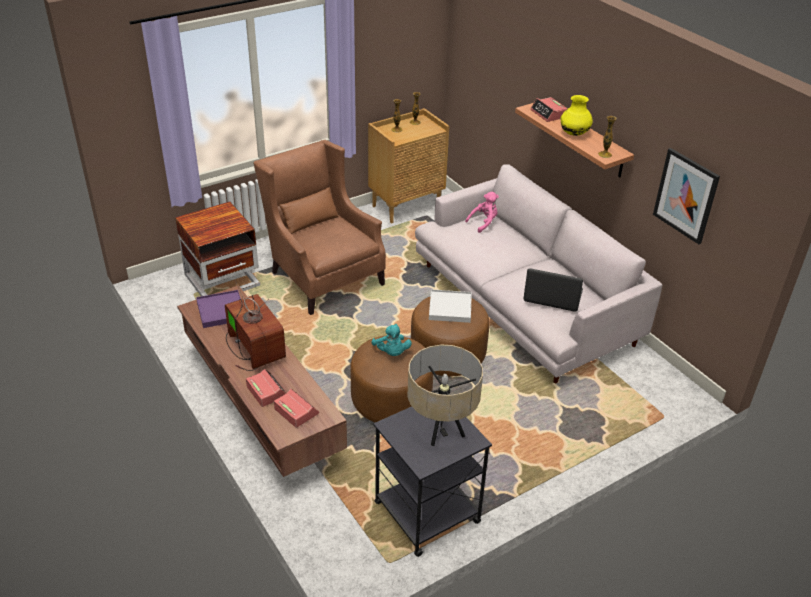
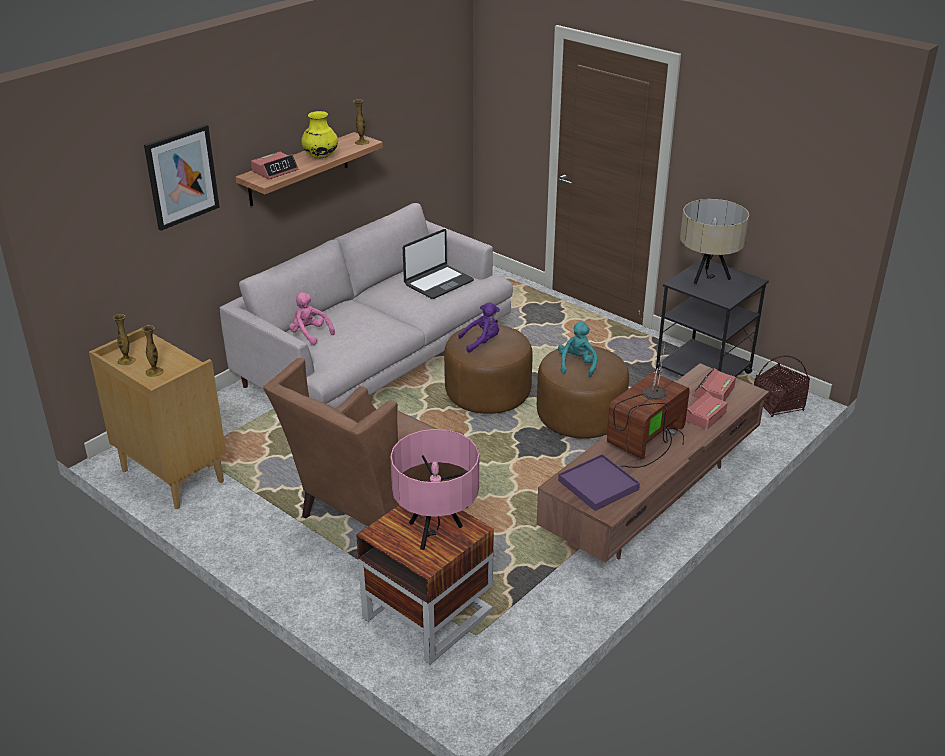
camera: 105 degrees left, 5 degrees down
turquoise plush toy [371,324,412,356] -> turquoise plush toy turned 45 degrees counterclockwise [558,321,598,377]
white tray [429,289,472,323] -> purple plush toy [458,302,500,353]
laptop [523,268,583,312] -> laptop turned 135 degrees counterclockwise [403,229,474,299]
picture [653,148,720,244] -> picture moved to [144,124,220,231]
none -> pink table lamp [390,429,479,550]
none -> basket [754,355,810,417]

